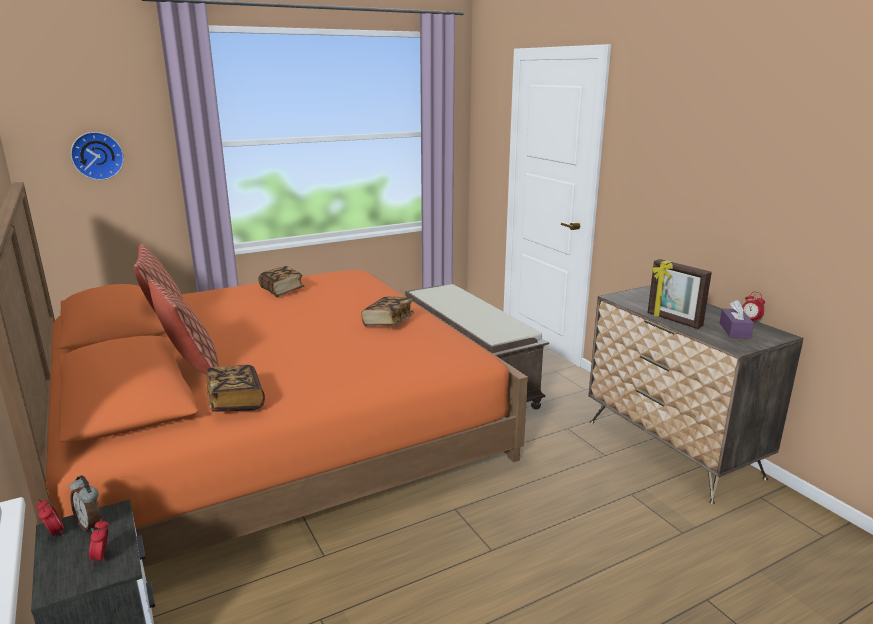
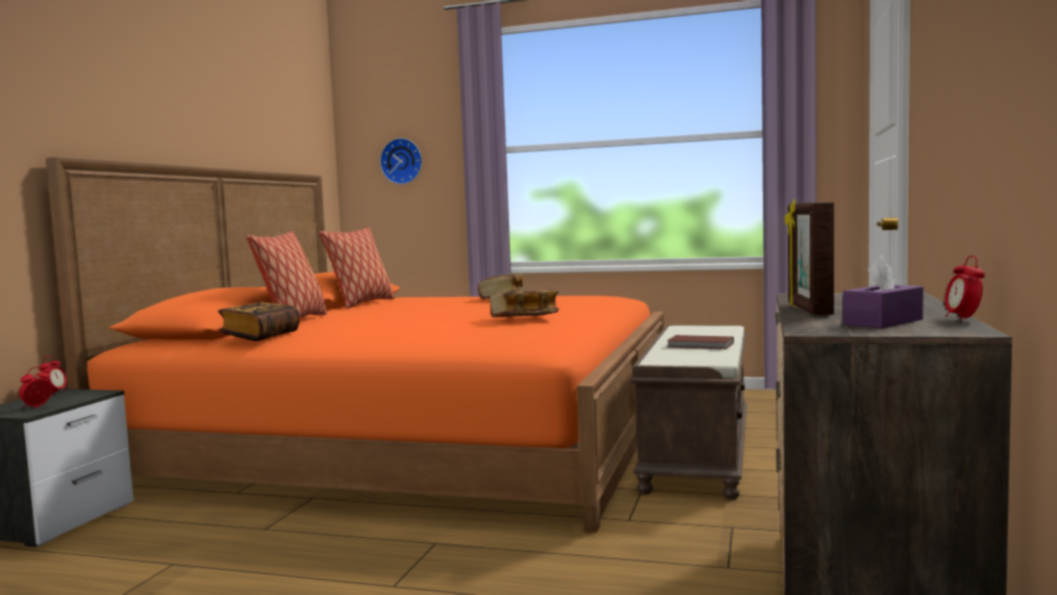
camera: 45 degrees right, 15 degrees down
alarm clock [69,475,101,533] -> none
none -> brown book [667,335,734,349]

